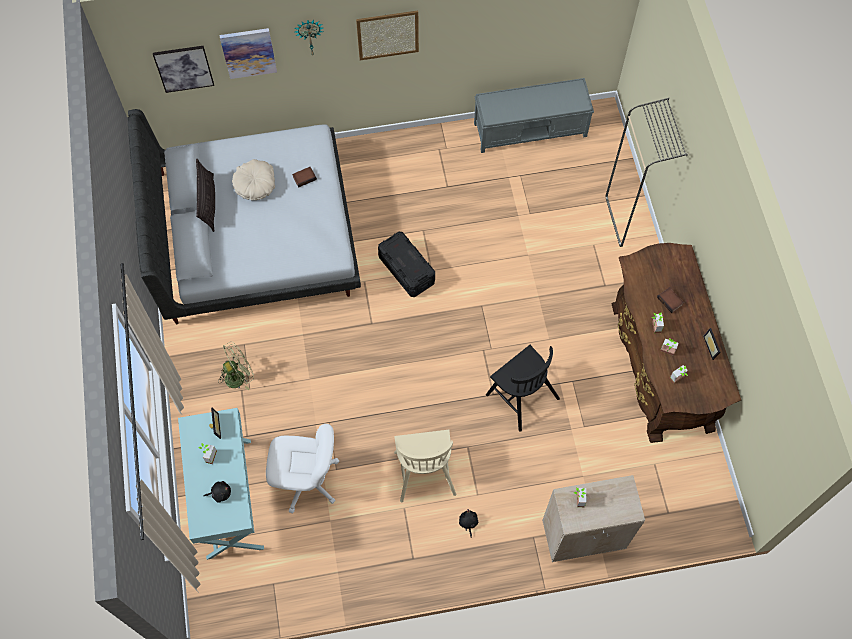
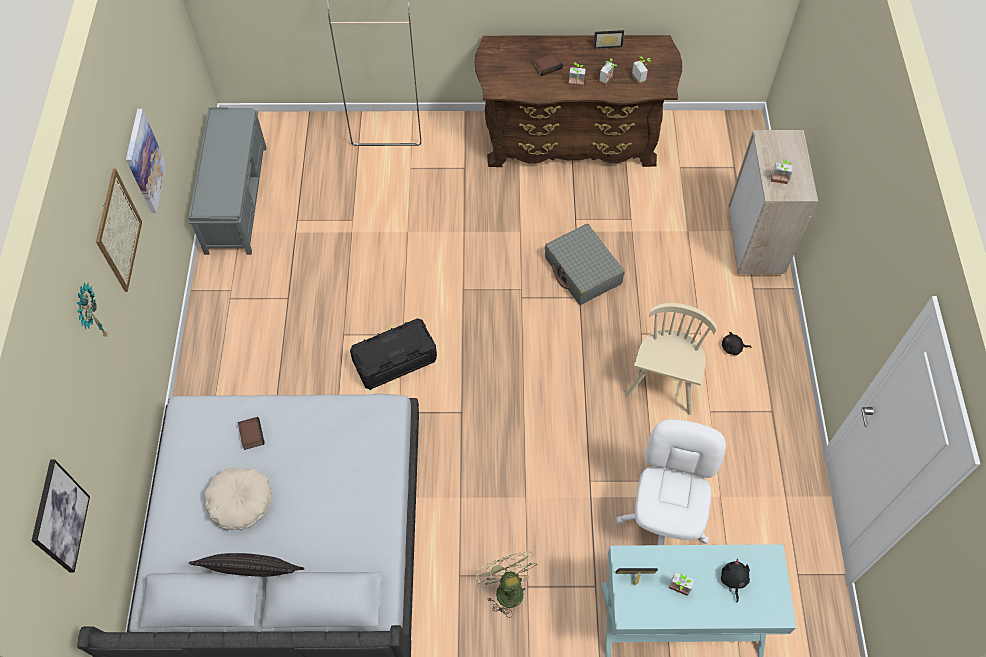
camera: 80 degrees left, 5 degrees down
picture [220,28,277,79] -> picture moved to [126,109,167,213]
beige chair [394,430,456,502] -> beige chair turned 75 degrees counterclockwise [625,303,717,415]
black chair [486,345,560,432] -> grey suitcase [545,224,625,305]

